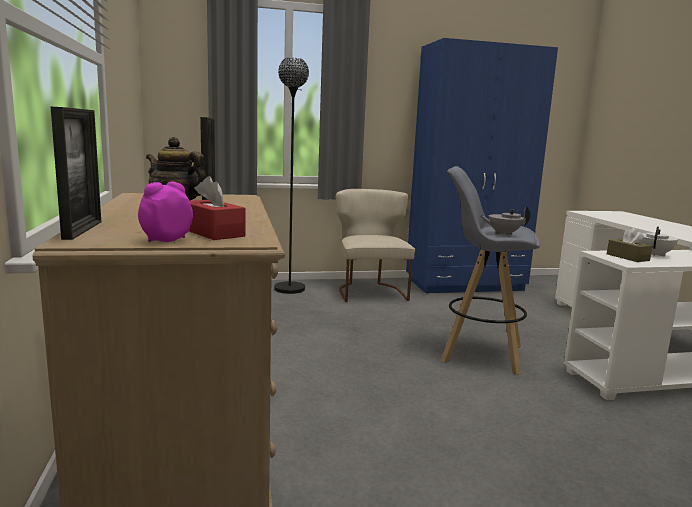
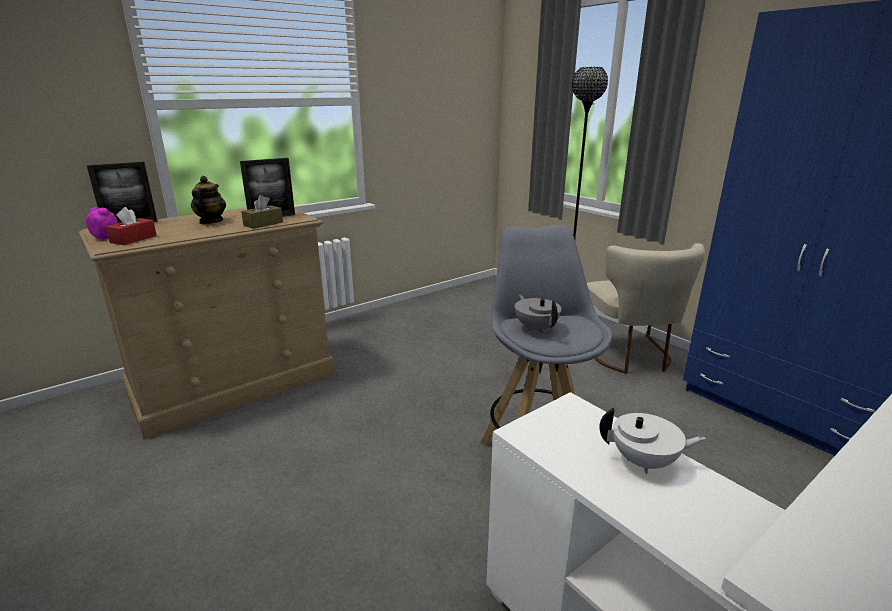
camera: 65 degrees right, 10 degrees up
beige chair [336,189,415,302] -> beige chair turned 120 degrees clockwise [587,243,705,374]
brown tissue box [607,228,652,262] -> brown tissue box moved to [241,195,283,229]

